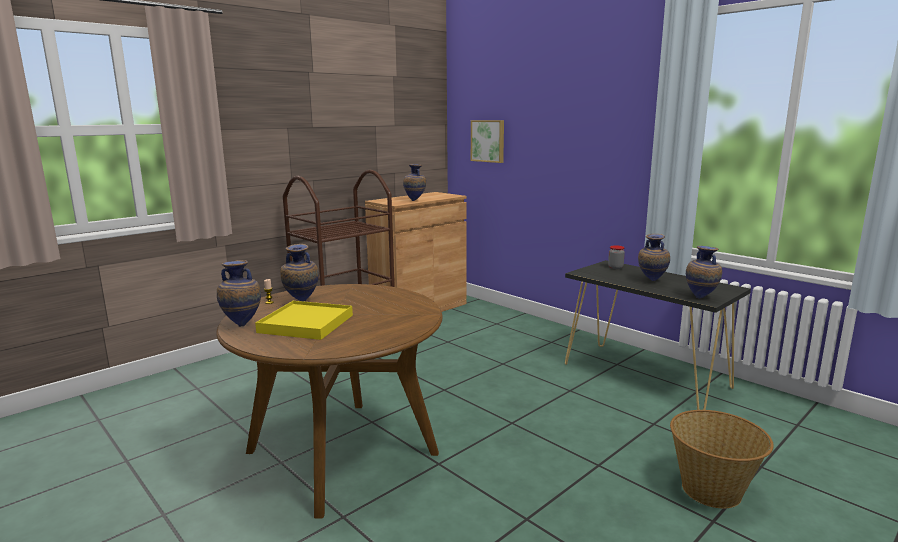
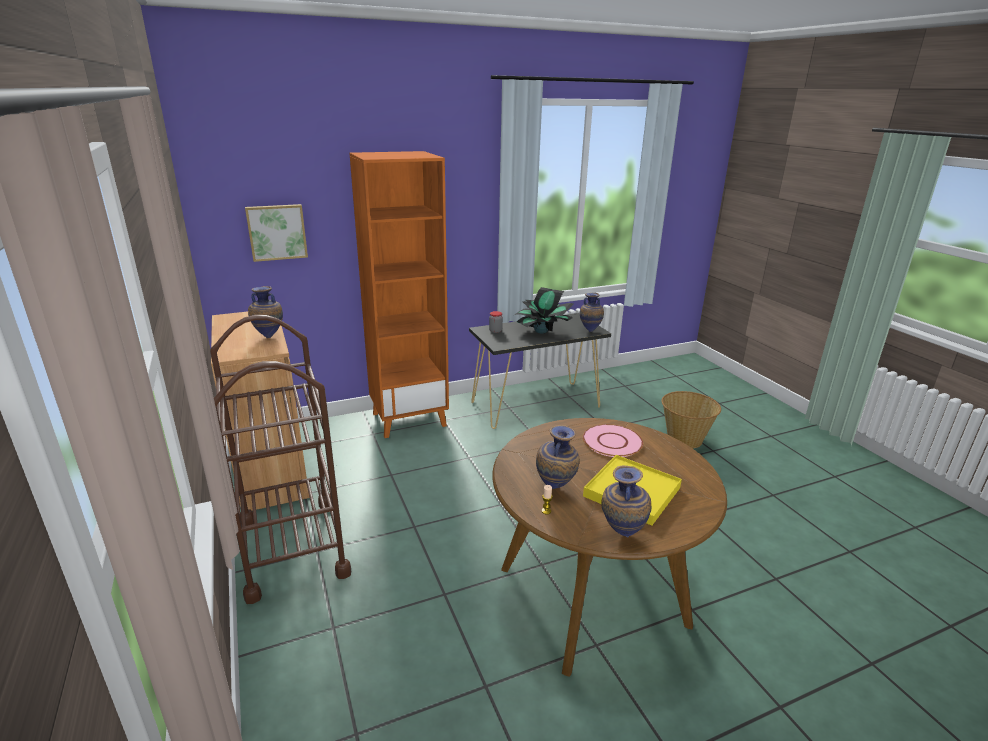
camera: 70 degrees left, 10 degrees up
vase [638,234,670,281] -> potted plant [514,287,574,334]
none -> orange bookcase [349,151,449,438]
none -> pink plate [583,424,643,457]

